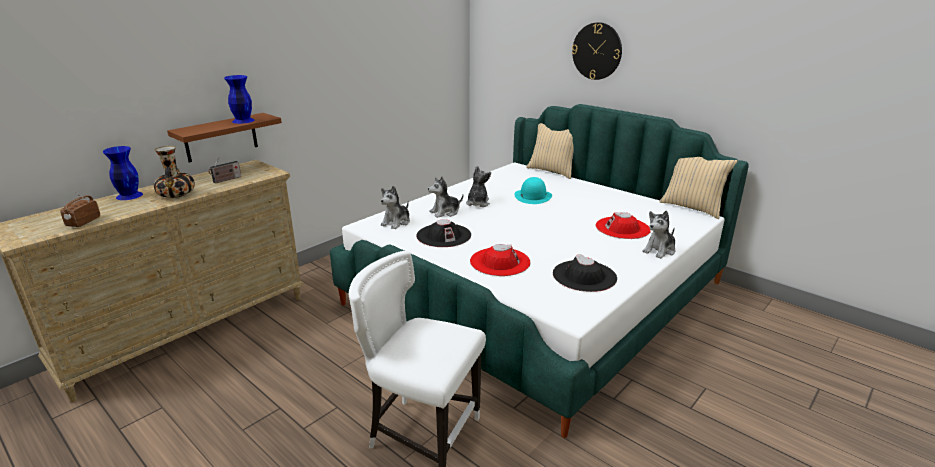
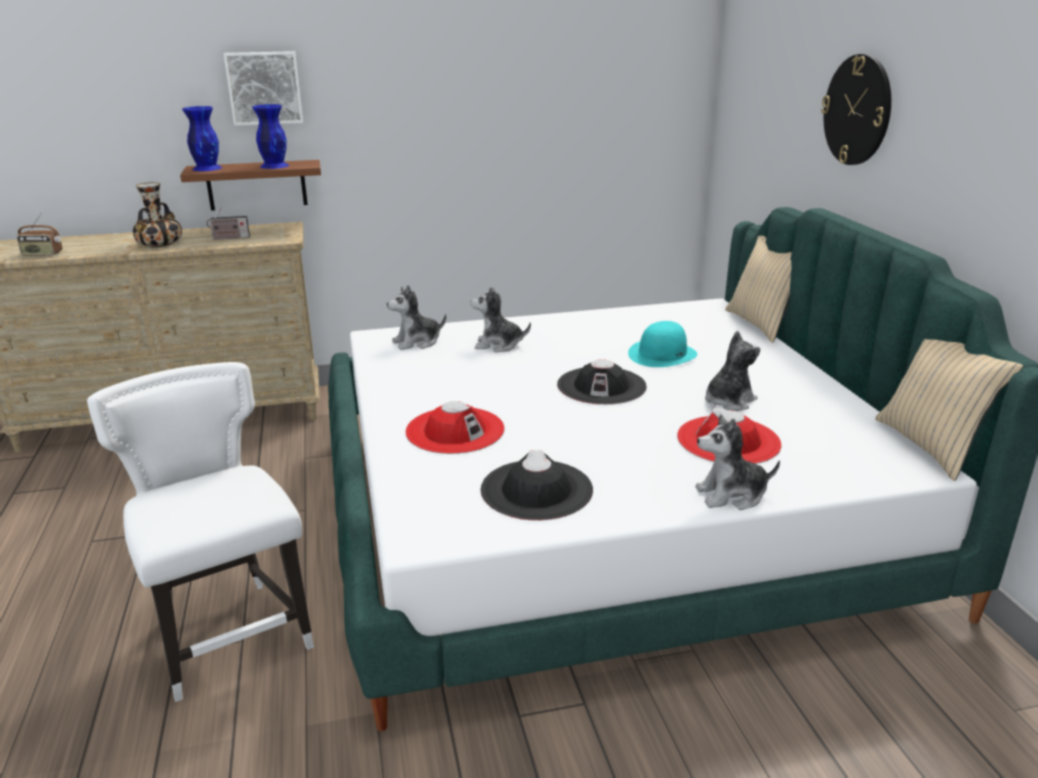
camera: 35 degrees right, 0 degrees up
radio [60,191,100,227] -> radio turned 135 degrees counterclockwise [17,212,62,256]
blue vase [103,146,143,200] -> blue vase moved to [182,106,222,171]
black hat [416,219,471,247] -> black hat moved to [557,359,647,405]
plush toy [466,166,491,207] -> plush toy moved to [705,331,760,411]
none -> picture [224,51,303,126]

